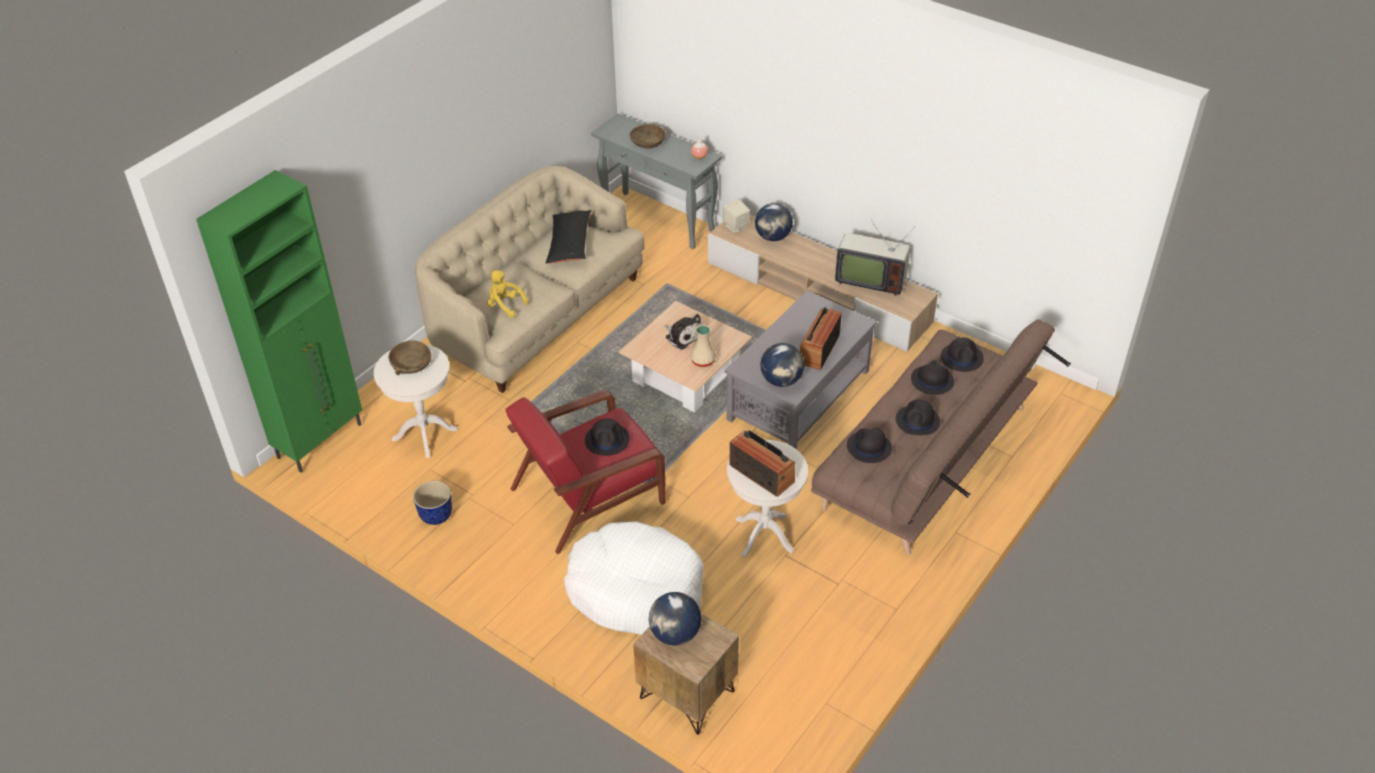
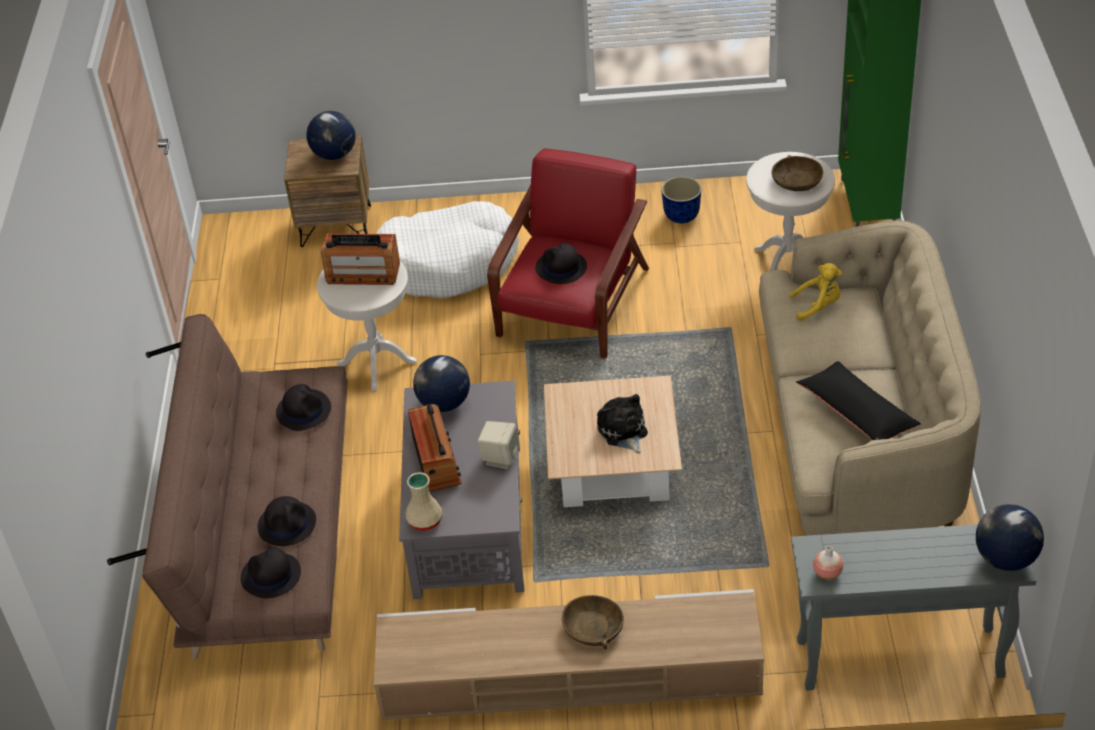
camera: 145 degrees right, 0 degrees up
brown bowl [630,123,666,149] -> brown bowl moved to [562,595,624,650]
plush toy [664,314,702,350] -> plush toy turned 60 degrees clockwise [597,394,648,454]
beige vase [690,325,716,367] -> beige vase moved to [405,472,442,531]
beige speaker [723,199,750,233] -> beige speaker moved to [478,421,520,469]
globe [755,203,793,241] -> globe moved to [976,504,1044,571]
television [835,220,914,296] -> none
black hat [896,399,940,435] -> none

